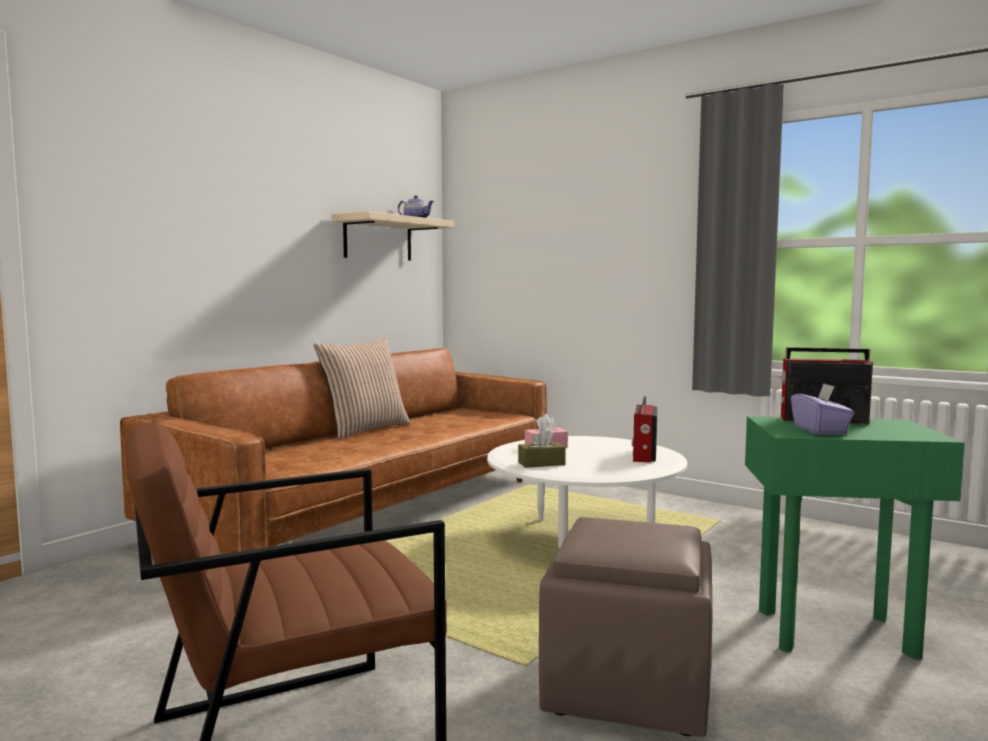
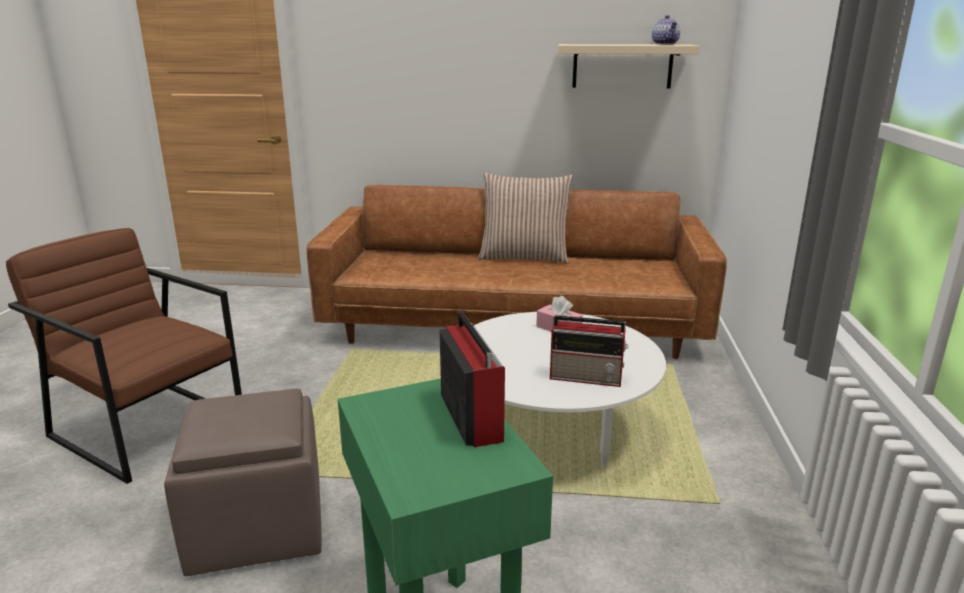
camera: 60 degrees right, 15 degrees up
brown tissue box [518,428,566,468] -> none
radio [632,397,657,463] -> radio turned 150 degrees counterclockwise [550,315,628,387]
purple tissue box [791,383,854,435] -> none

